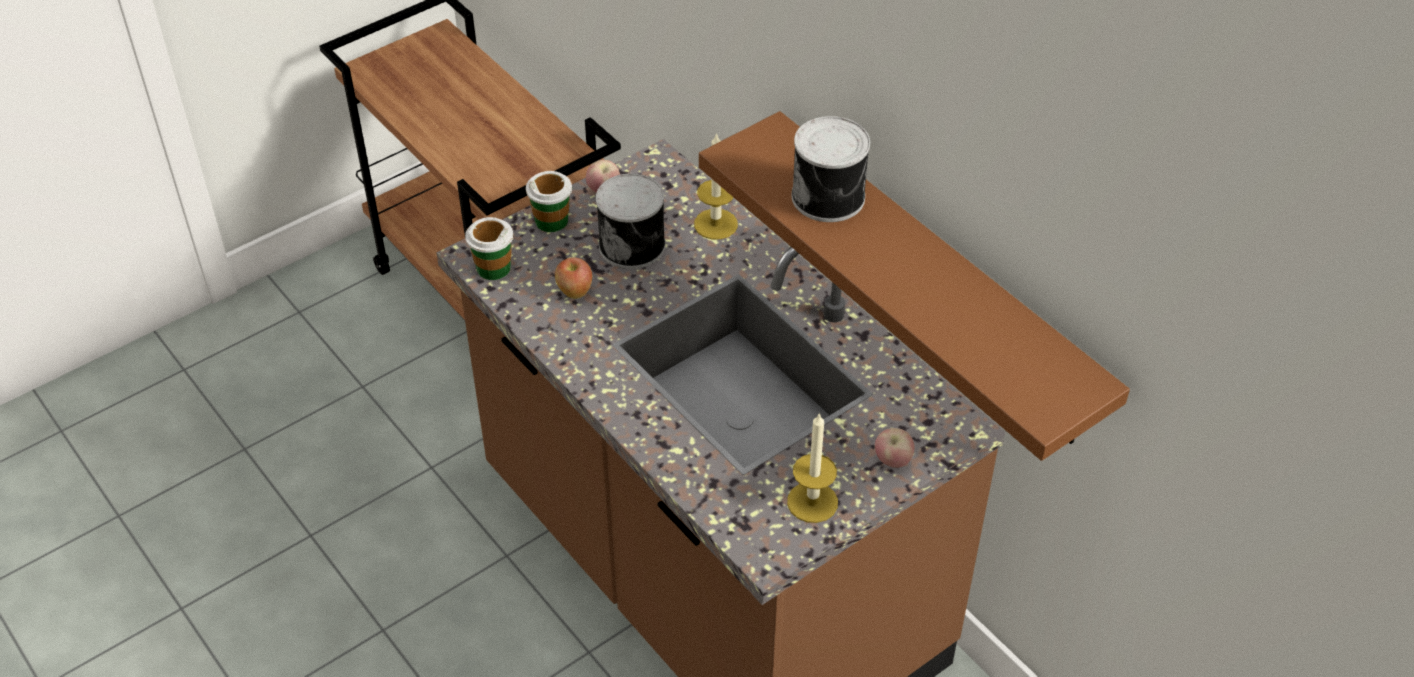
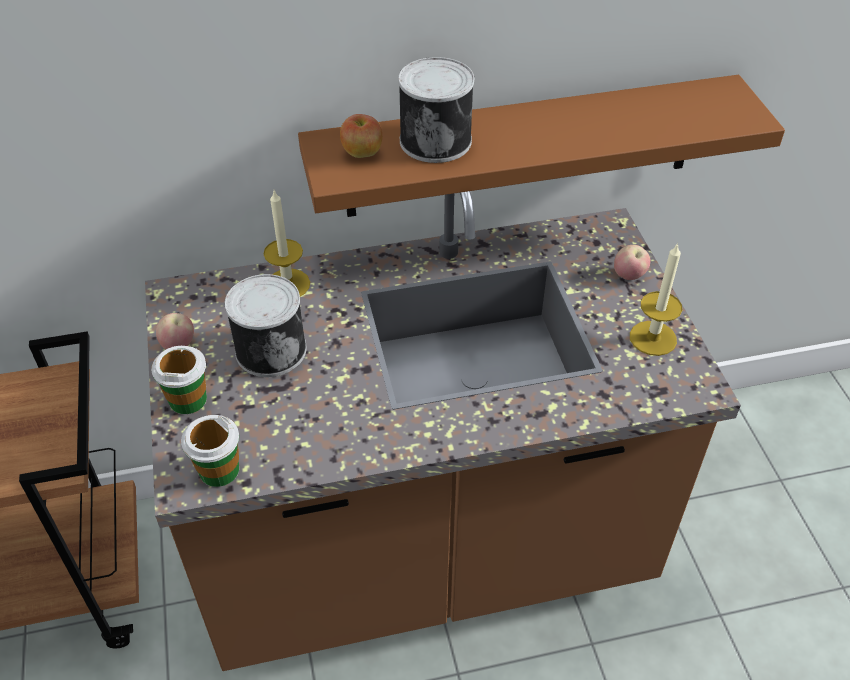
camera: 65 degrees left, 0 degrees up
apple [555,257,592,299] -> apple moved to [340,114,382,158]

